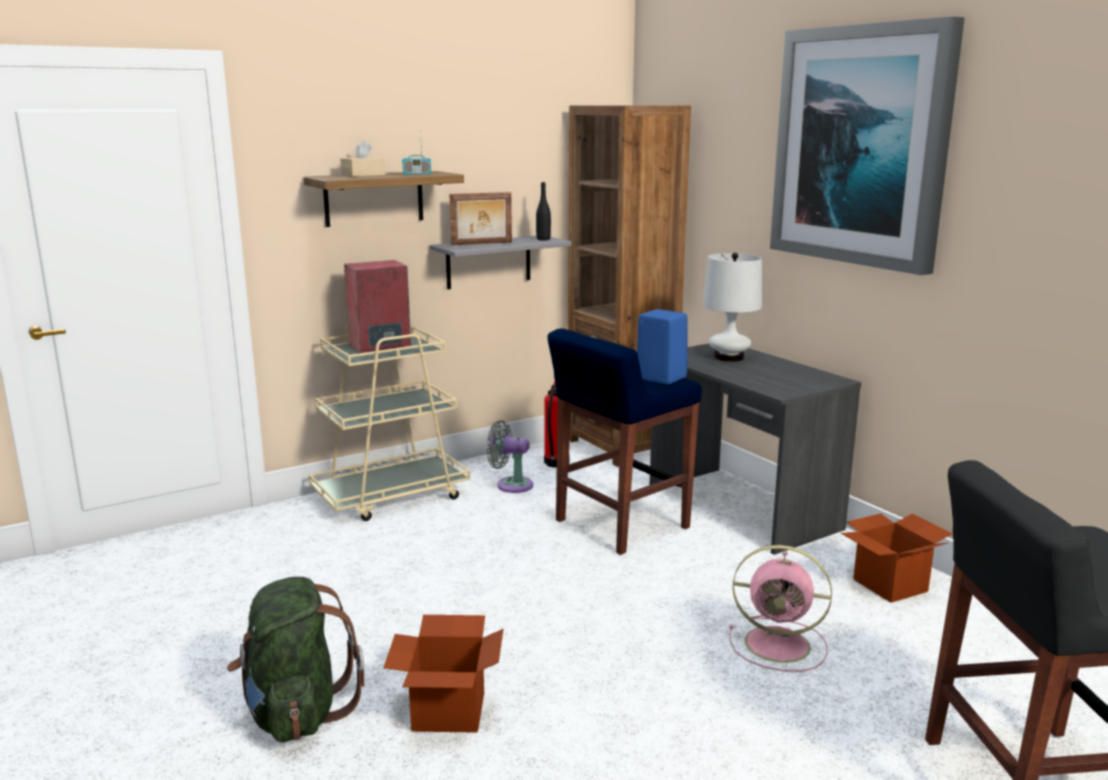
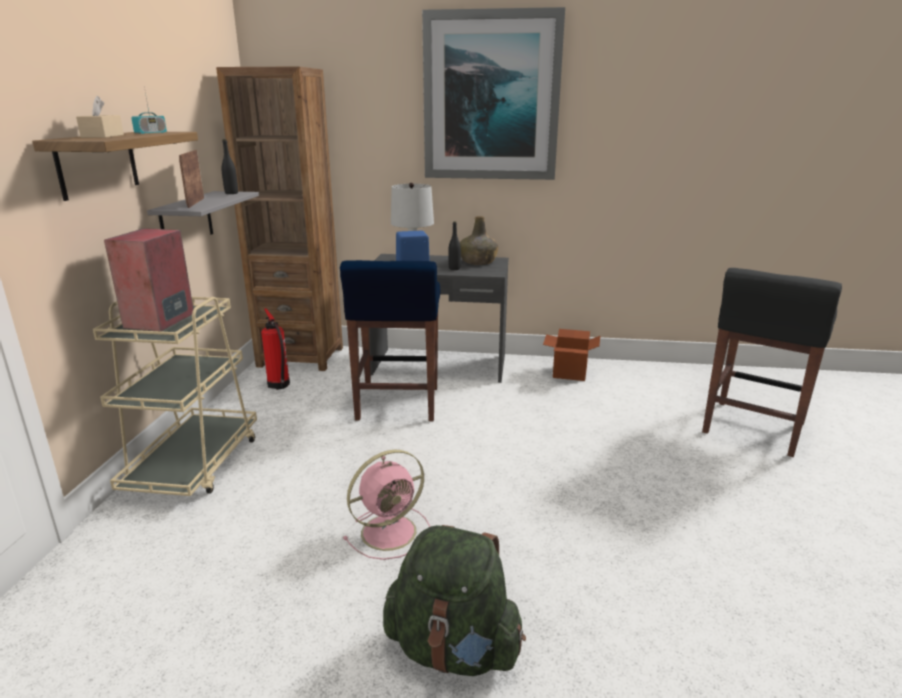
camera: 50 degrees left, 5 degrees up
cardboard box [383,615,503,733] -> none
picture frame [450,192,512,245] -> picture frame turned 150 degrees clockwise [179,150,204,208]
grey fan [487,420,533,493] -> none
pink fan [729,545,832,672] -> pink fan moved to [343,449,430,560]
none -> black bottle [448,221,461,270]
none -> green bottle [460,216,498,265]

